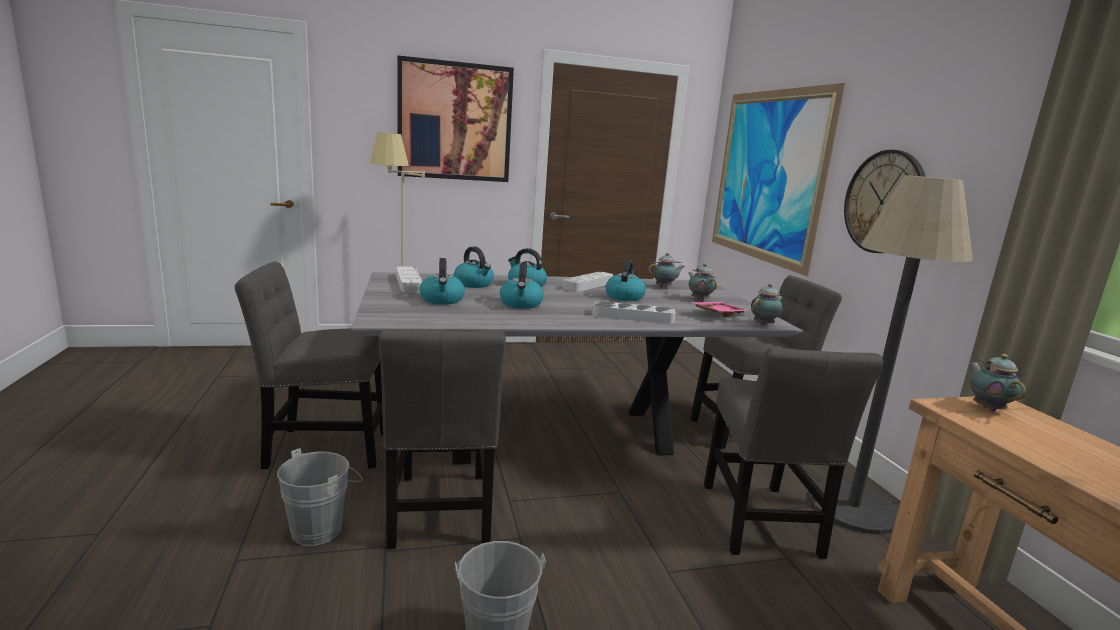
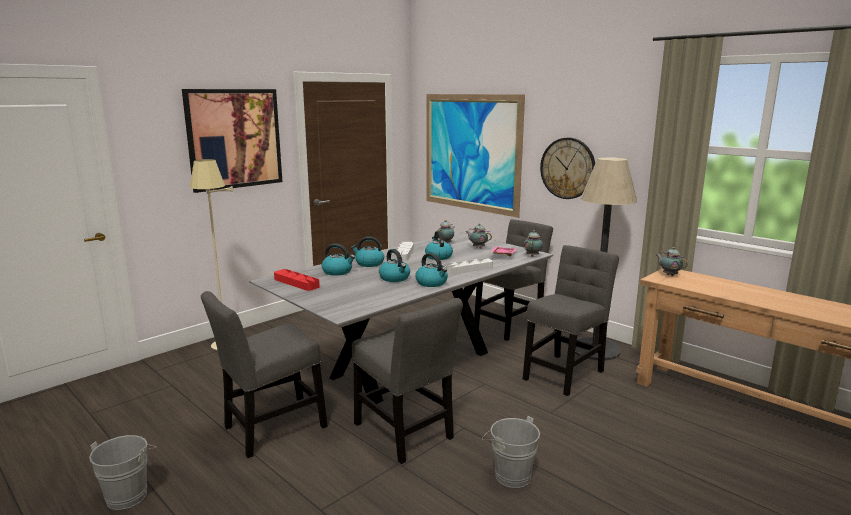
camera: 30 degrees left, 0 degrees up
grey bucket [277,448,362,546] -> grey bucket moved to [89,435,156,510]
grey tray [396,266,423,293] -> red tray [274,269,320,291]
kettle [419,258,465,305] -> kettle moved to [415,253,448,287]
grey chair [704,347,883,559] -> grey chair turned 105 degrees counterclockwise [523,245,619,396]

